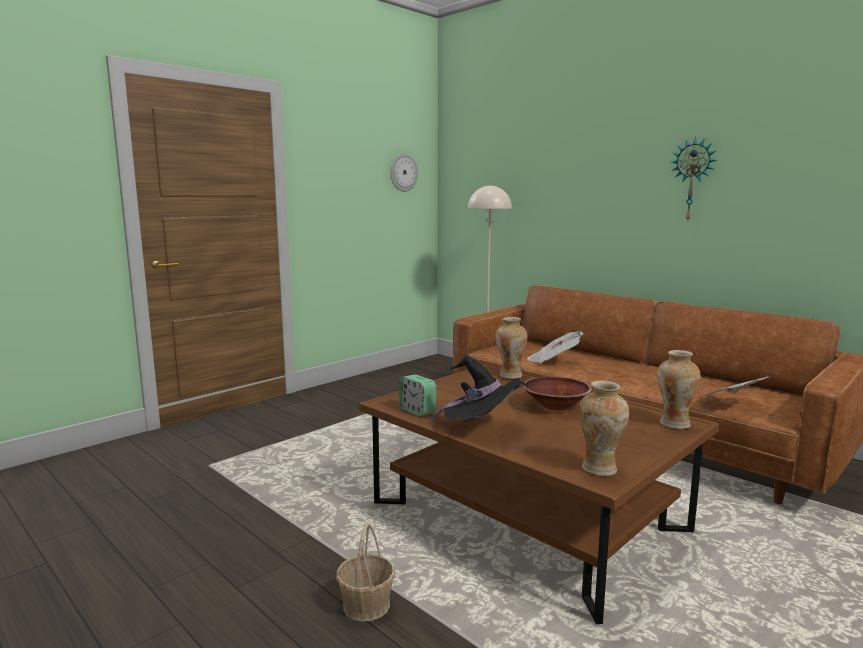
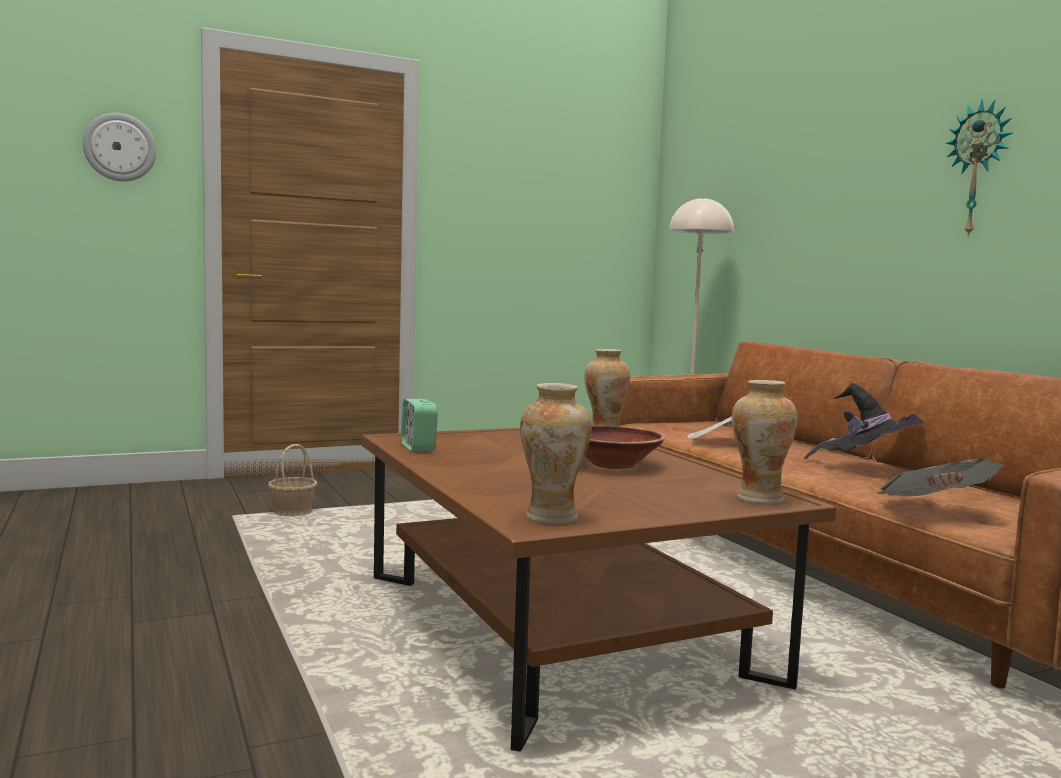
camera: 20 degrees right, 5 degrees down
basket [336,523,395,622] -> basket moved to [268,444,317,516]
wall clock [390,153,418,192] -> wall clock moved to [83,113,157,182]
black hat [429,355,527,423] -> black hat moved to [803,383,924,459]

